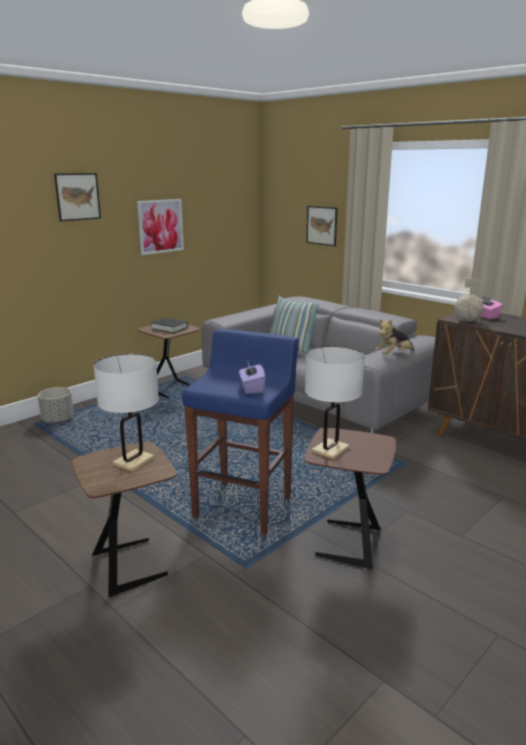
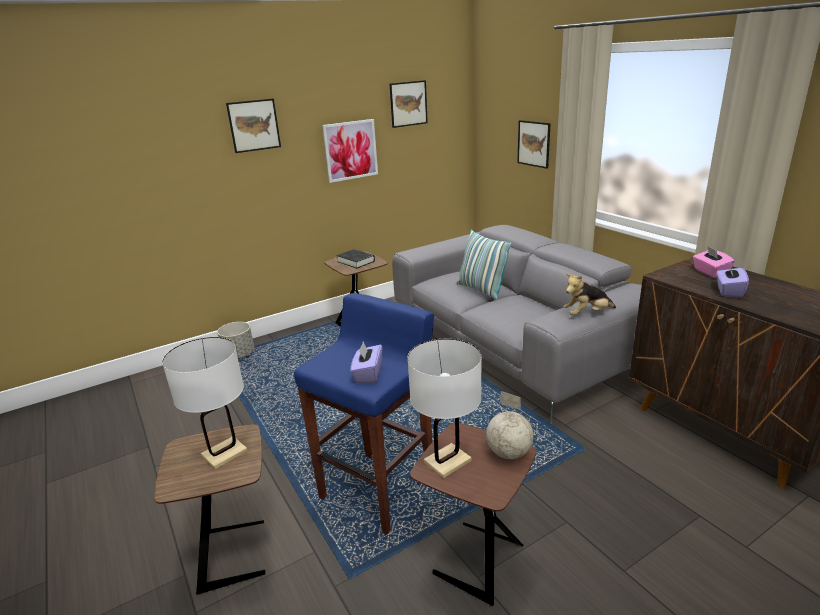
camera: 15 degrees right, 5 degrees up
globe [454,279,484,322] -> globe moved to [486,391,533,459]
none -> picture [390,80,428,128]
none -> purple tissue box [717,265,749,298]

